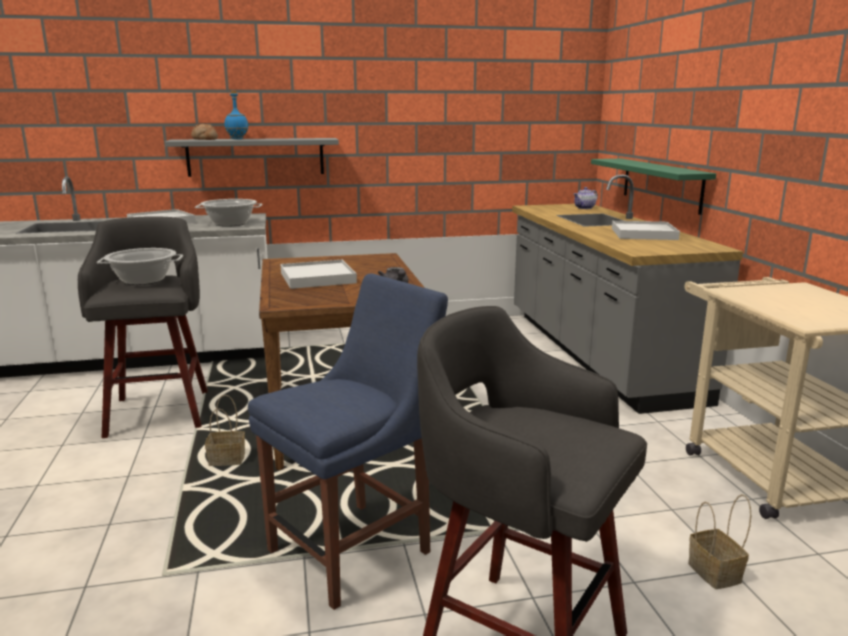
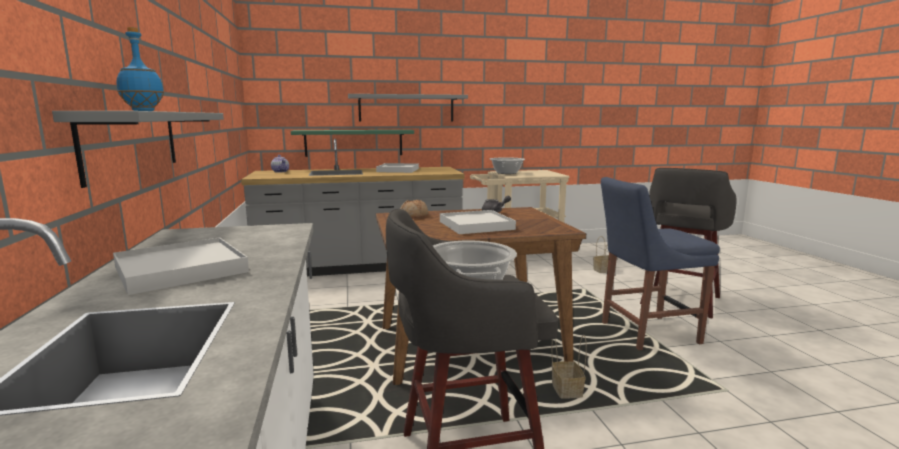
camera: 90 degrees left, 5 degrees down
bread [191,124,218,140] -> bread moved to [400,200,428,218]
cooking pot [195,199,262,227] -> cooking pot moved to [490,157,525,174]
blue chair [248,273,448,610] -> blue chair turned 60 degrees counterclockwise [601,177,720,350]
none -> grey shelf [348,94,468,122]

